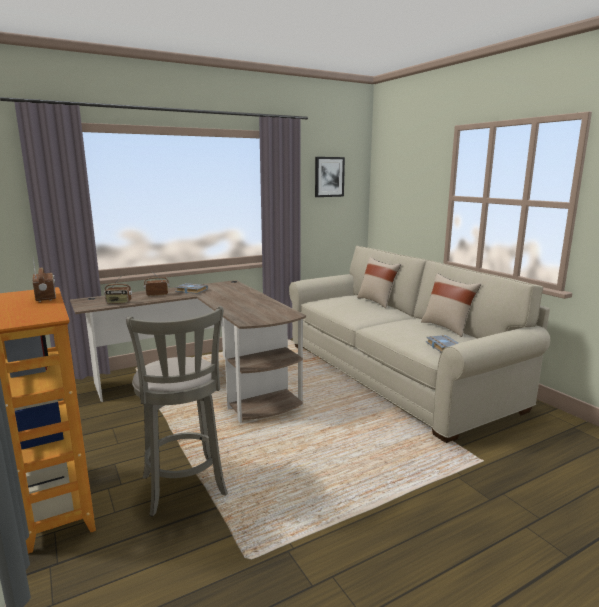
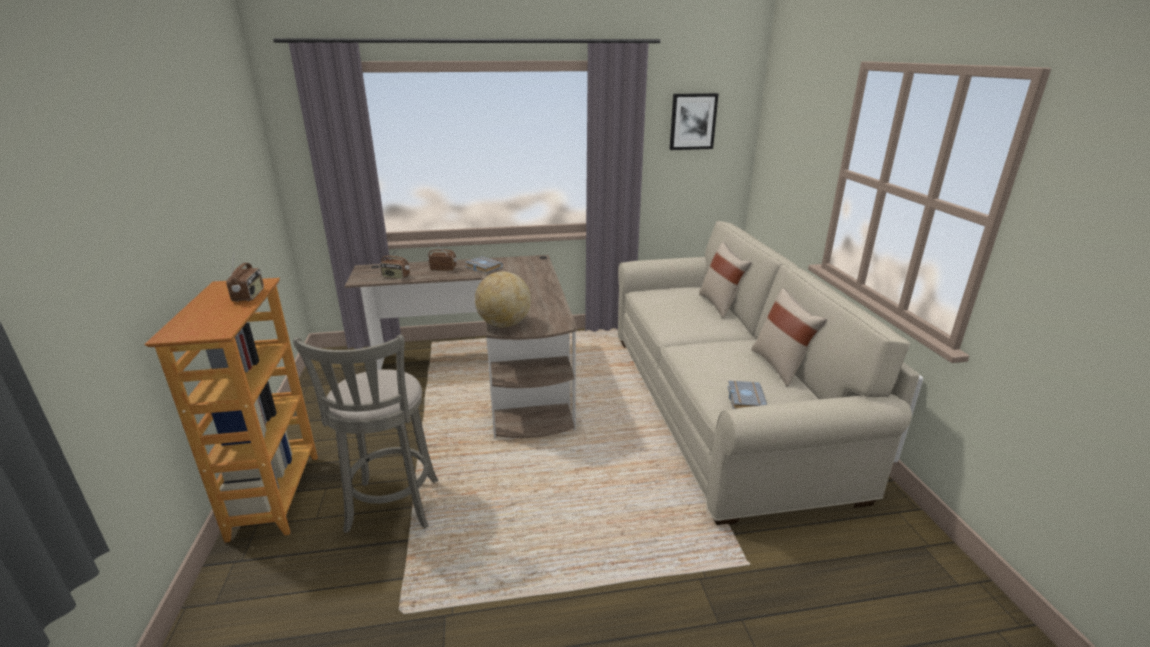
camera: 20 degrees right, 10 degrees up
none -> globe [475,272,531,328]

